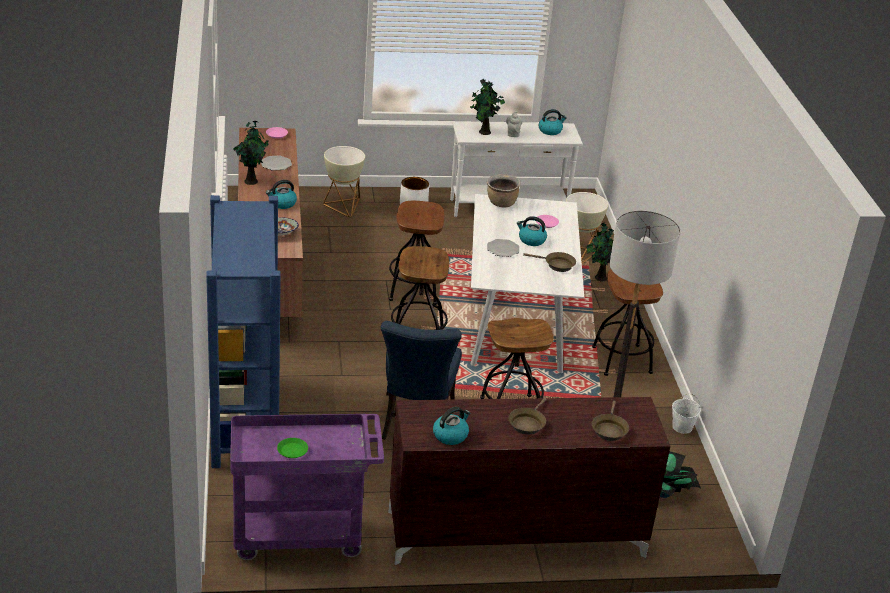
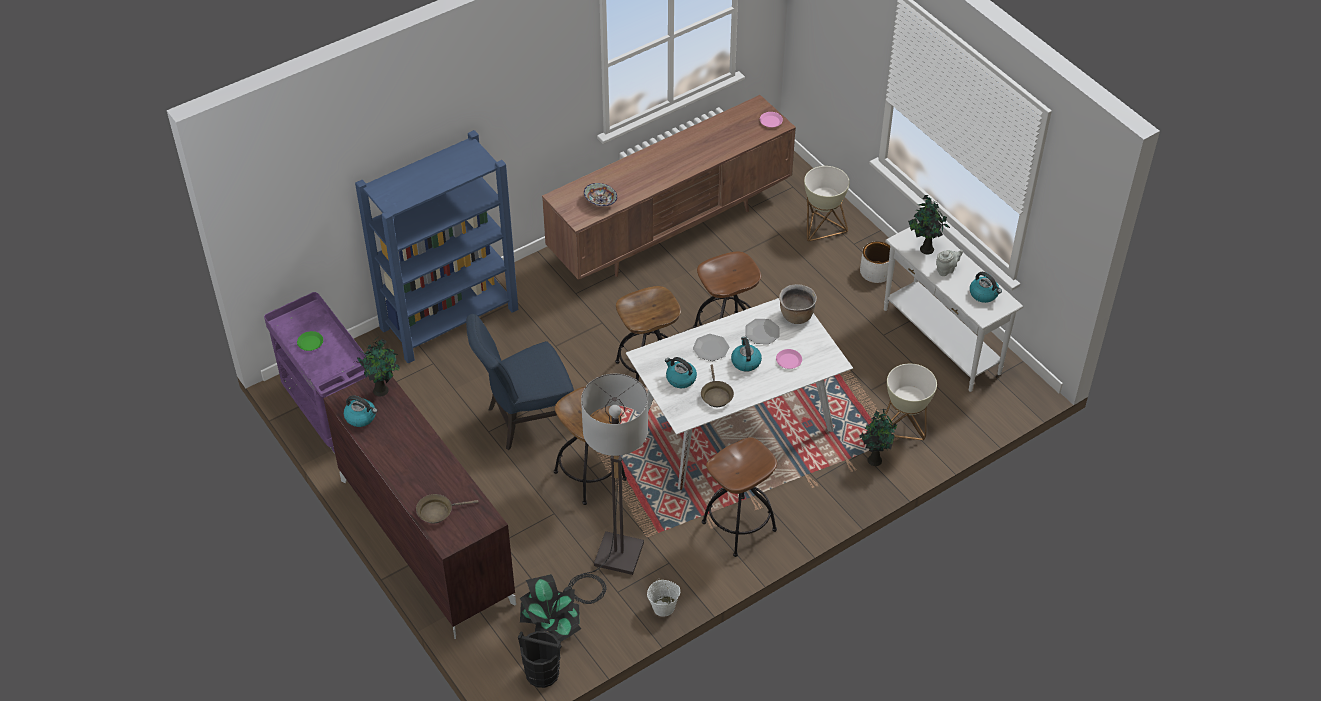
camera: 65 degrees right, 15 degrees up
potted plant [234,120,268,185] -> potted plant moved to [356,338,400,396]
plate [261,156,292,171] -> plate moved to [745,319,779,344]
kettle [266,180,297,209] -> kettle moved to [665,357,697,388]
brown frying pan [508,398,546,435] -> none
none -> black bucket [518,631,561,688]

